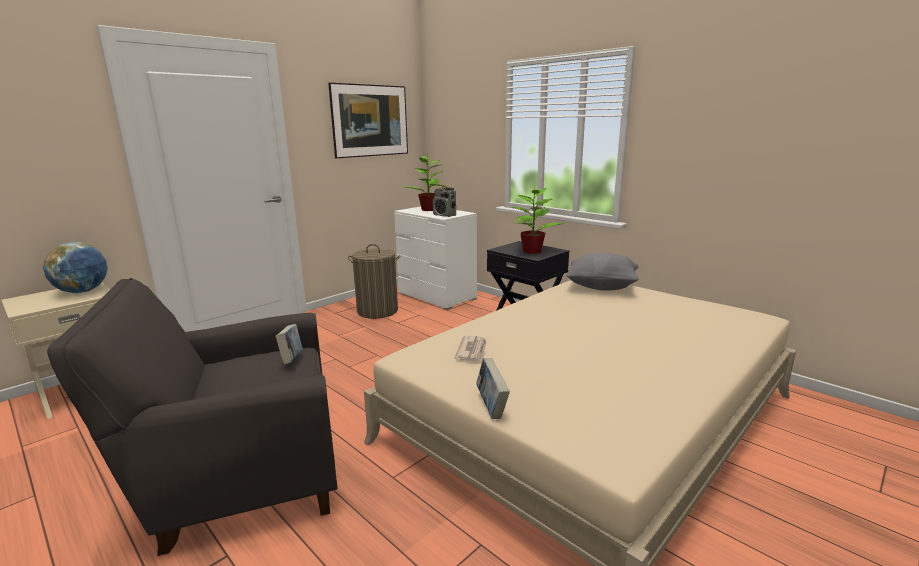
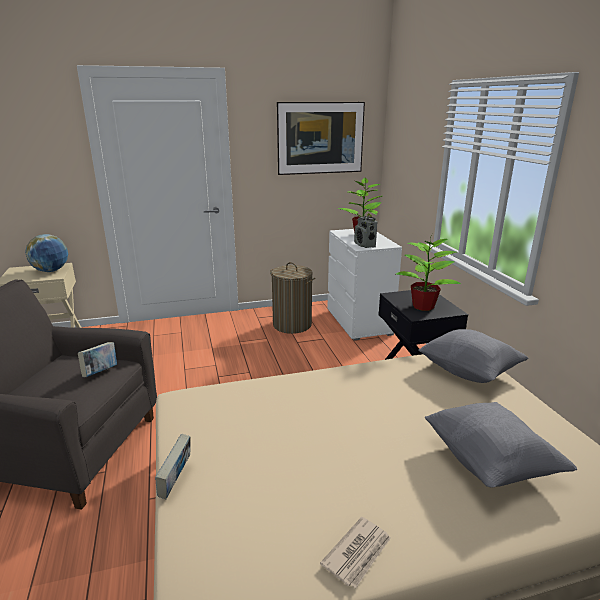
camera: 30 degrees right, 5 degrees up
newspaper [455,336,487,361] -> newspaper moved to [320,517,391,588]
none -> grey pillow [425,402,577,487]

